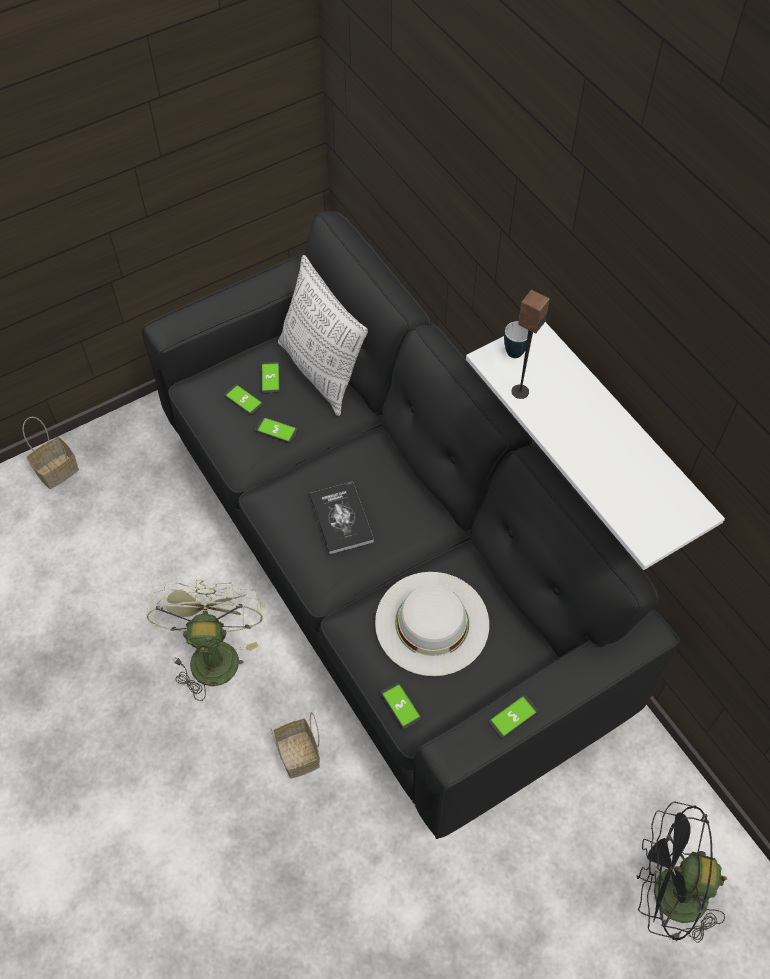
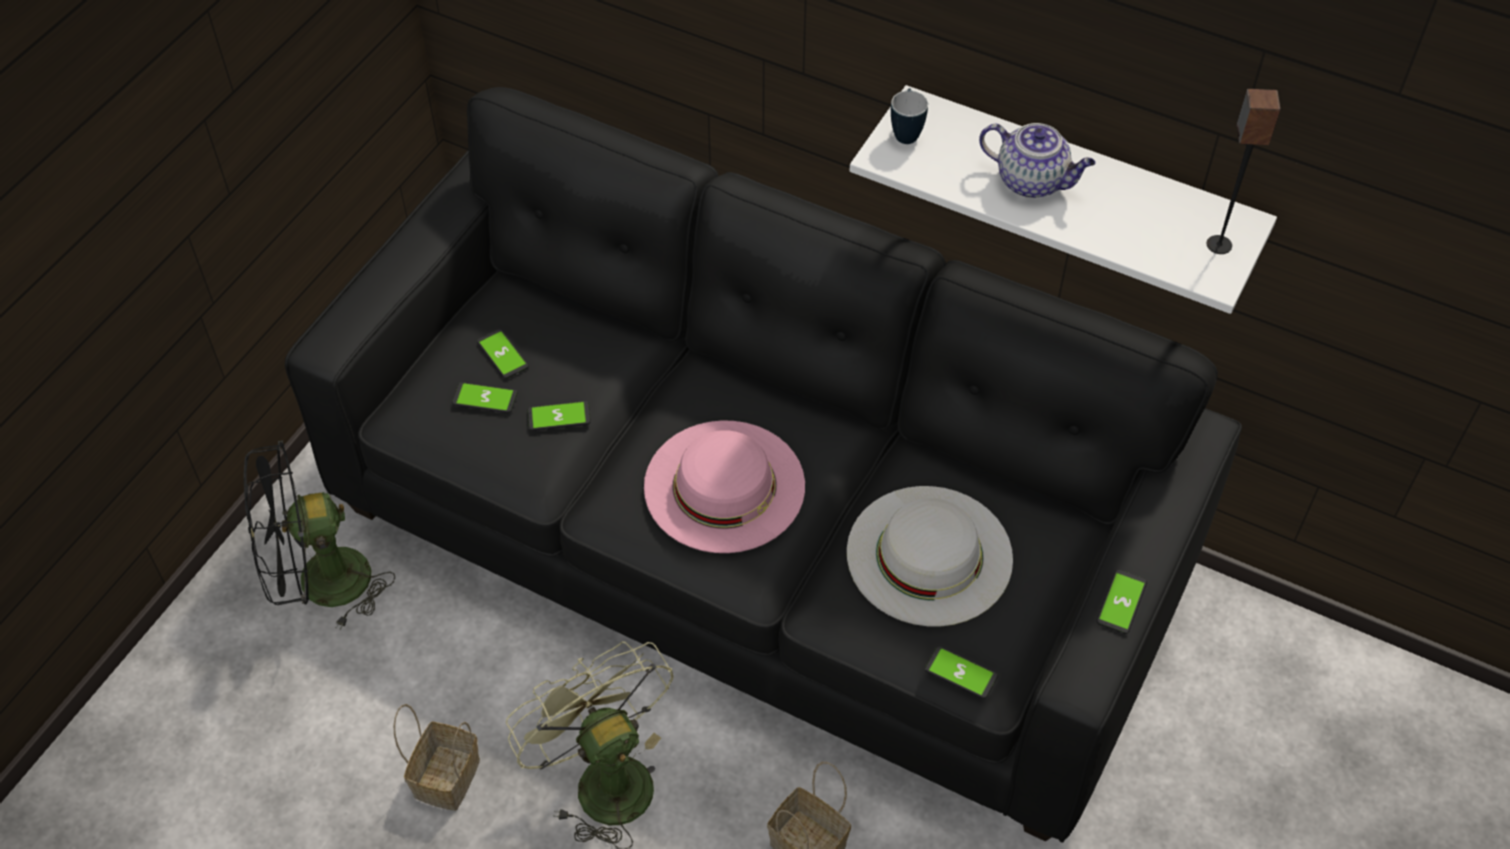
camera: 30 degrees left, 5 degrees down
basket [23,417,79,489] -> basket moved to [394,704,480,811]
pillow [278,255,368,416] -> none
book [309,482,374,554] -> pink hat [644,420,805,553]
speaker [511,290,550,399] -> speaker moved to [1206,89,1280,254]
black fan [637,802,727,943] -> black fan moved to [244,440,395,630]
none -> teapot [979,123,1096,198]

